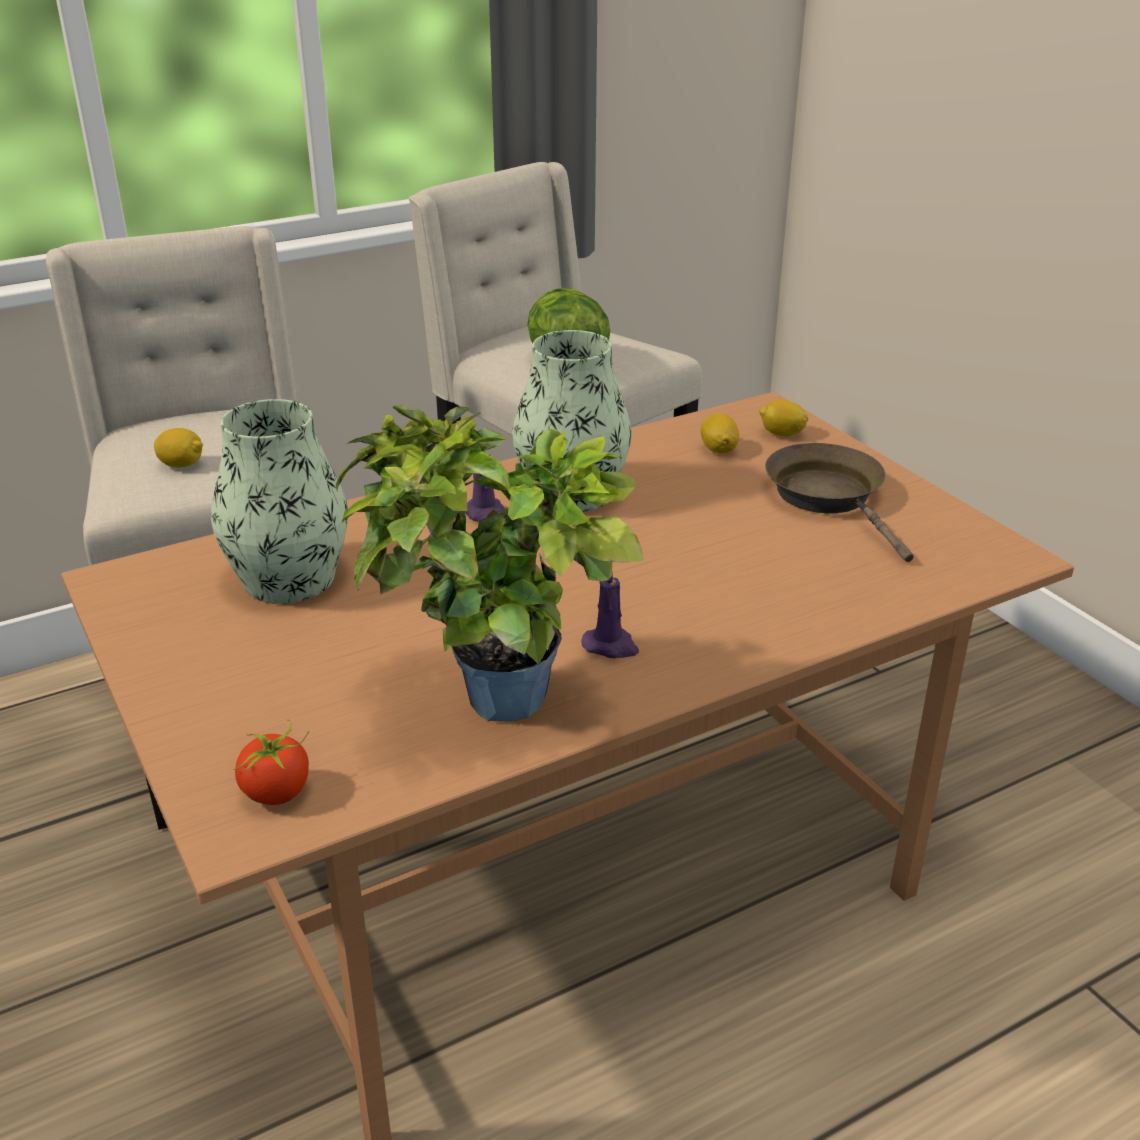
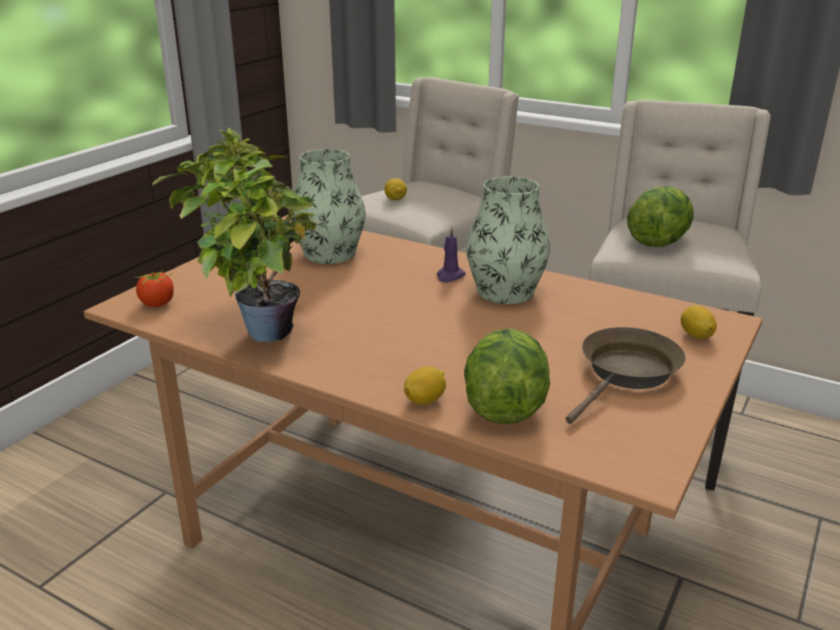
camera: 60 degrees right, 5 degrees down
purple candle [581,573,639,658] -> none
lemon [701,413,739,454] -> lemon moved to [404,366,446,405]
none -> lettuce [464,329,550,424]

